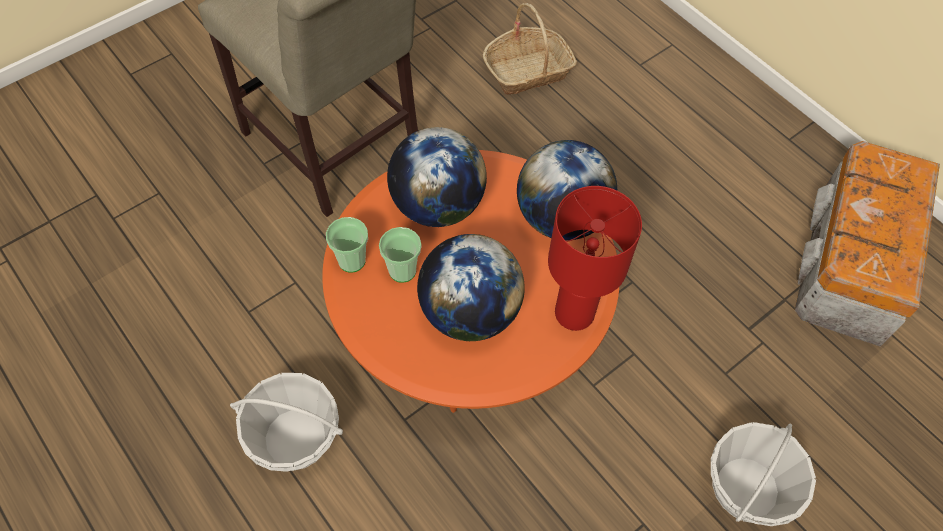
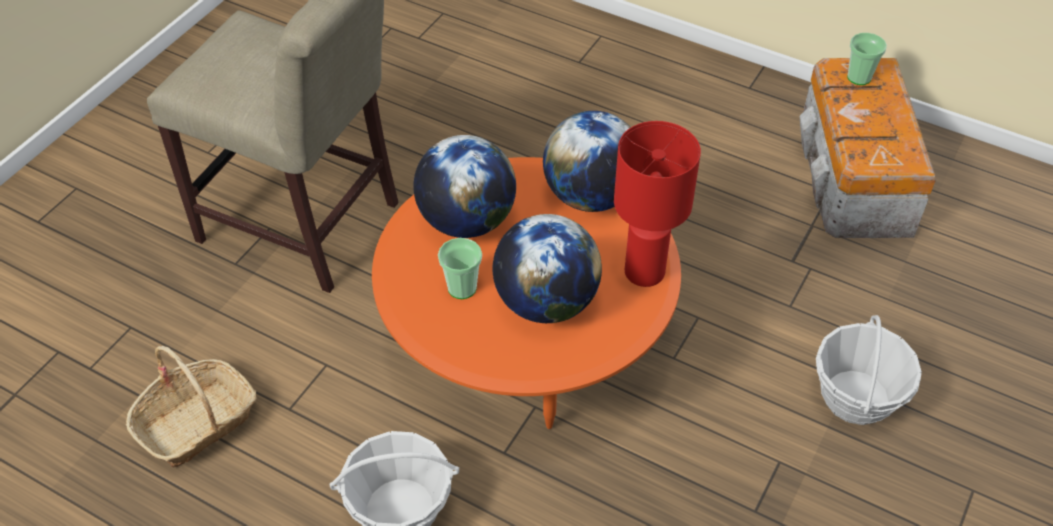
camera: 20 degrees left, 10 degrees down
cup [326,217,368,273] -> cup moved to [847,33,887,85]
basket [483,3,577,95] -> basket moved to [126,346,257,468]

